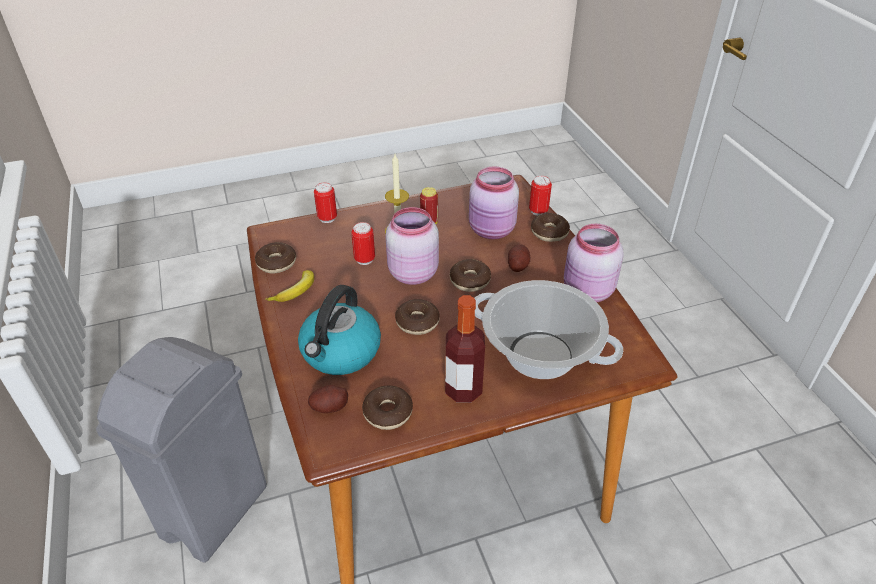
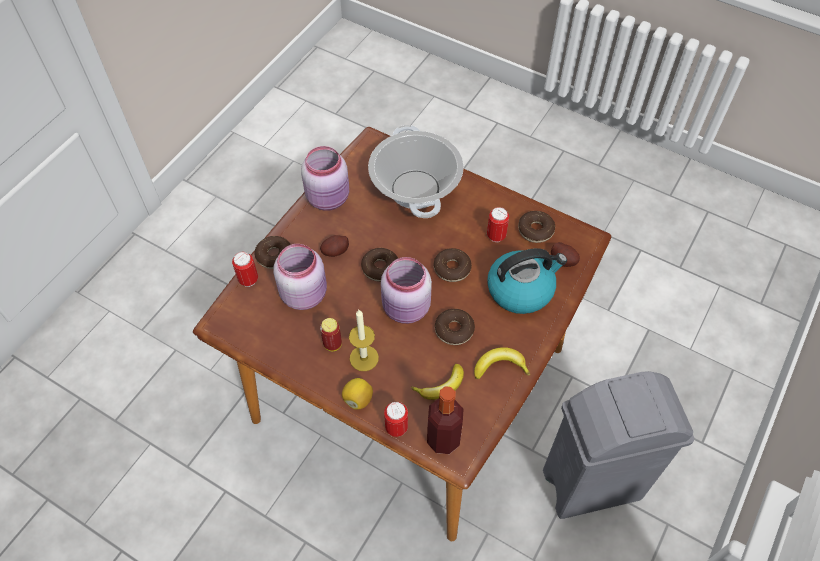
camera: 130 degrees left, 15 degrees up
donut [255,242,296,273] -> donut moved to [435,309,475,345]
can [351,222,375,265] -> can moved to [487,207,509,242]
bottle [445,295,485,403] -> bottle moved to [427,386,464,454]
none -> lemon [342,378,373,410]
none -> banana [411,364,464,400]

